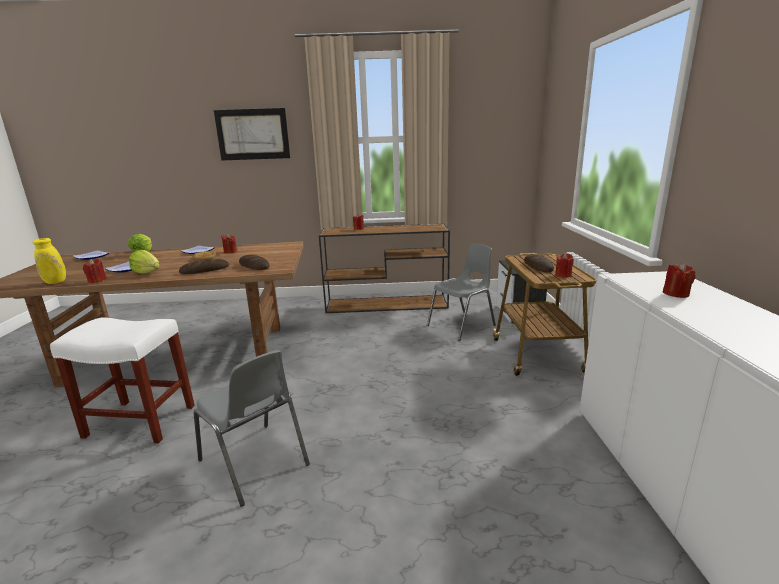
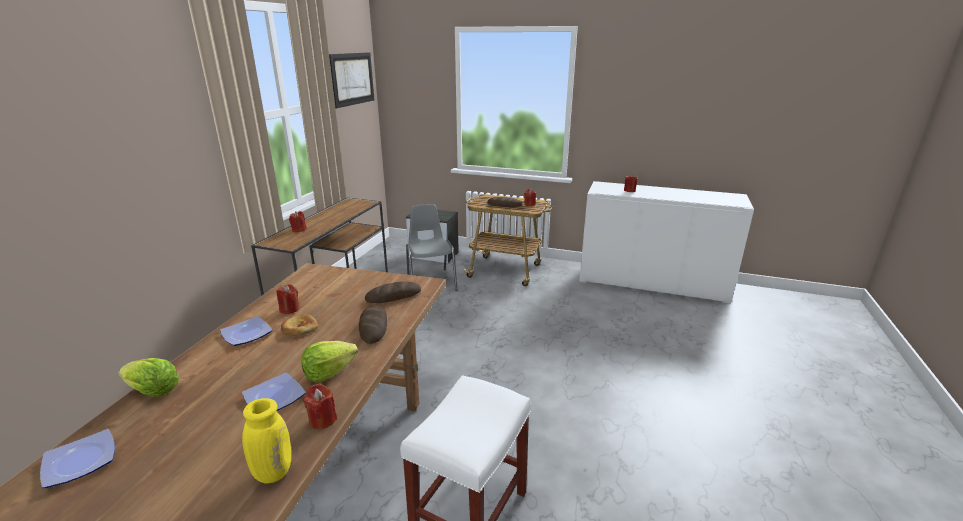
camera: 70 degrees left, 5 degrees up
grey chair [194,350,310,507] -> none
picture [214,108,290,161] -> picture moved to [329,52,374,108]

